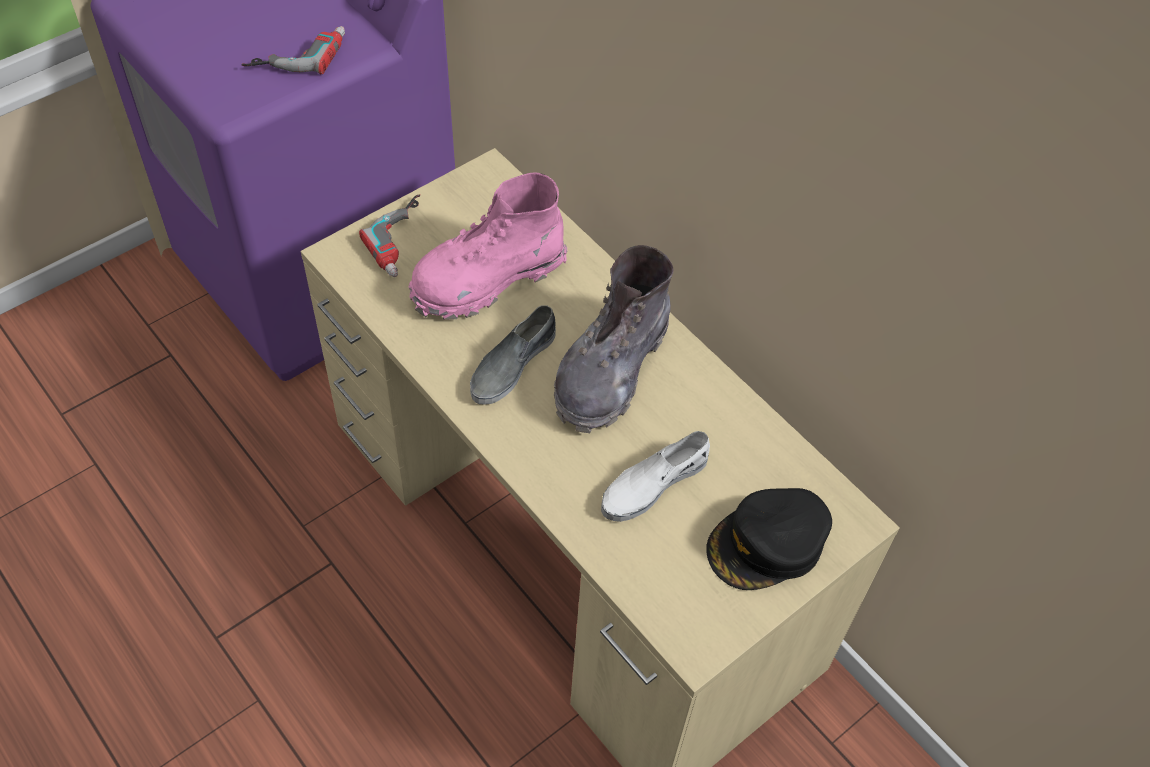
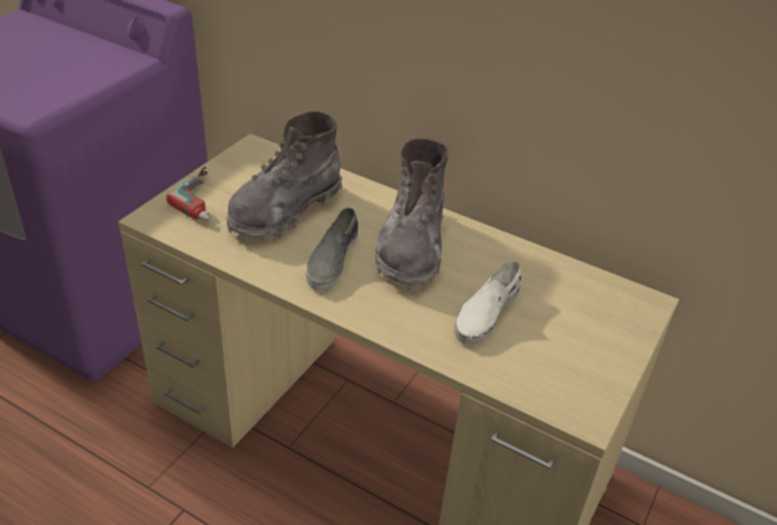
camera: 20 degrees left, 15 degrees down
power drill [242,26,345,74] -> none
pink boot [409,172,567,320] -> grey boot [226,111,342,242]
black cap [706,488,832,590] -> none

